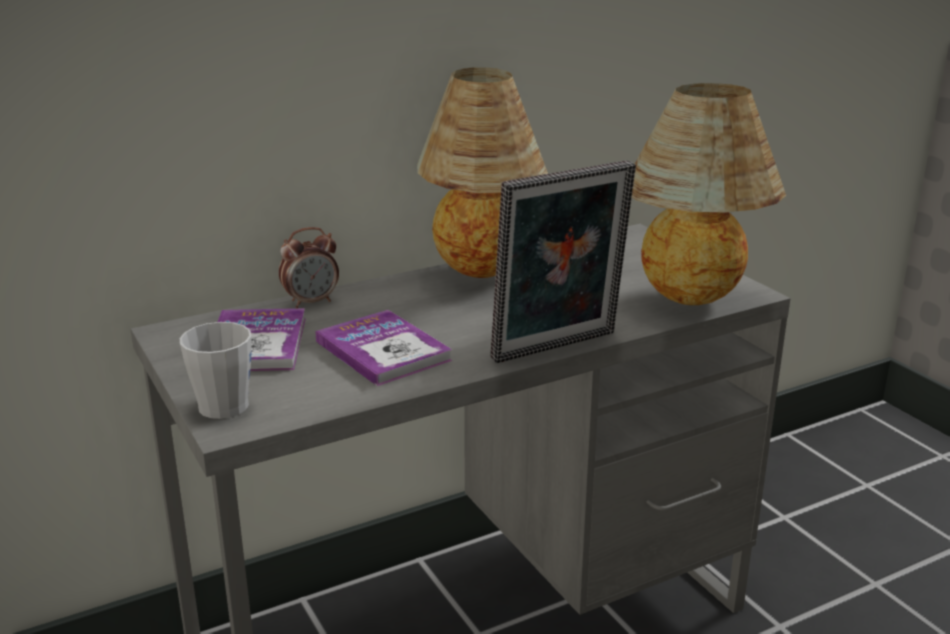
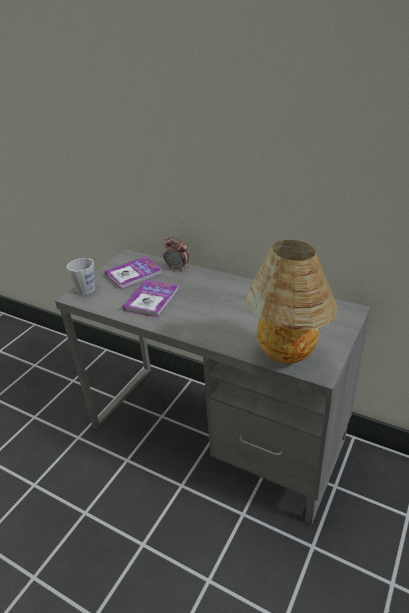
camera: 60 degrees right, 10 degrees up
table lamp [417,67,548,278] -> none
picture frame [491,160,636,363] -> none

